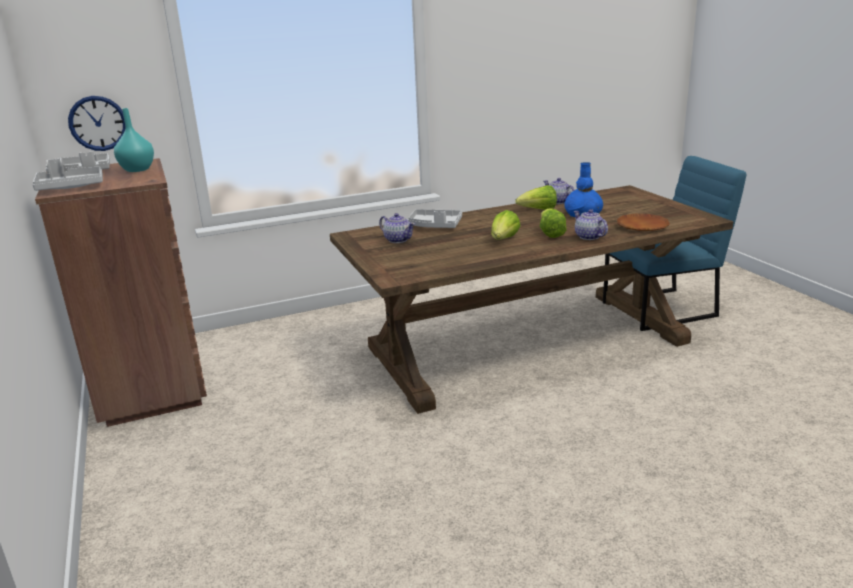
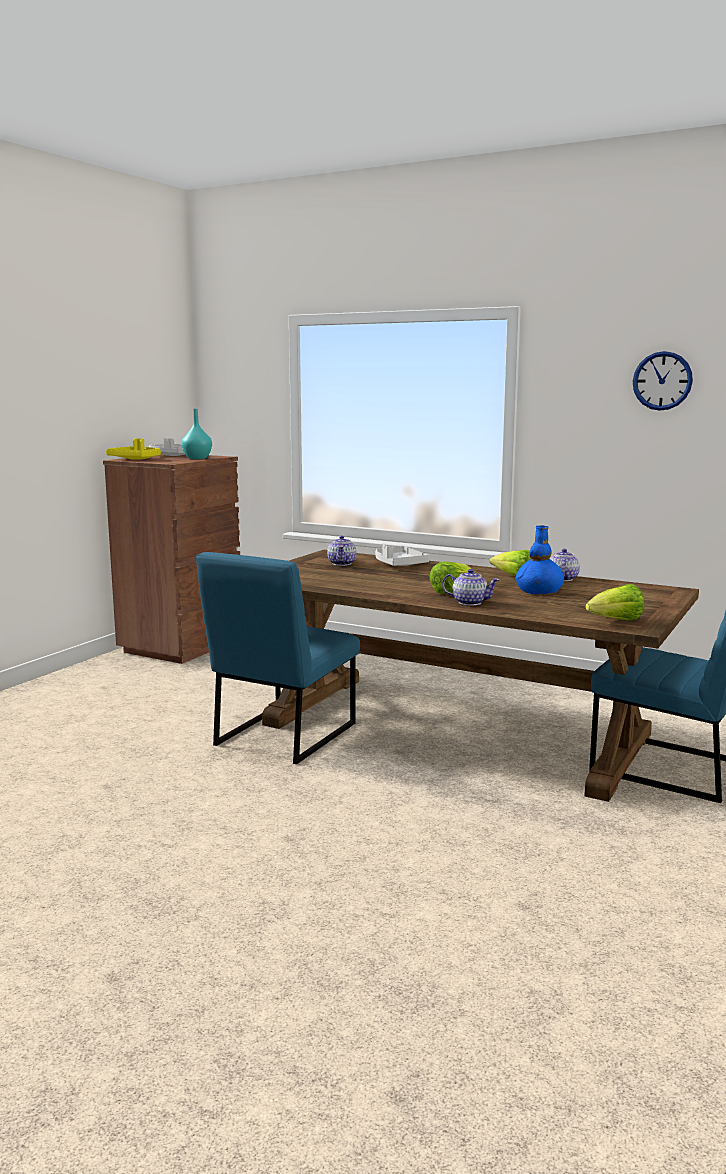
camera: 50 degrees right, 10 degrees down
grey tray [33,158,103,191] -> yellow tray [106,438,161,460]
wall clock [68,96,126,151] -> wall clock moved to [633,351,693,411]
lettuce [491,210,520,240] -> lettuce moved to [585,584,644,621]
teapot [574,209,608,240] -> teapot turned 90 degrees clockwise [442,569,500,606]
brown plate [617,214,670,231] -> none
none -> blue chair [196,552,360,764]

